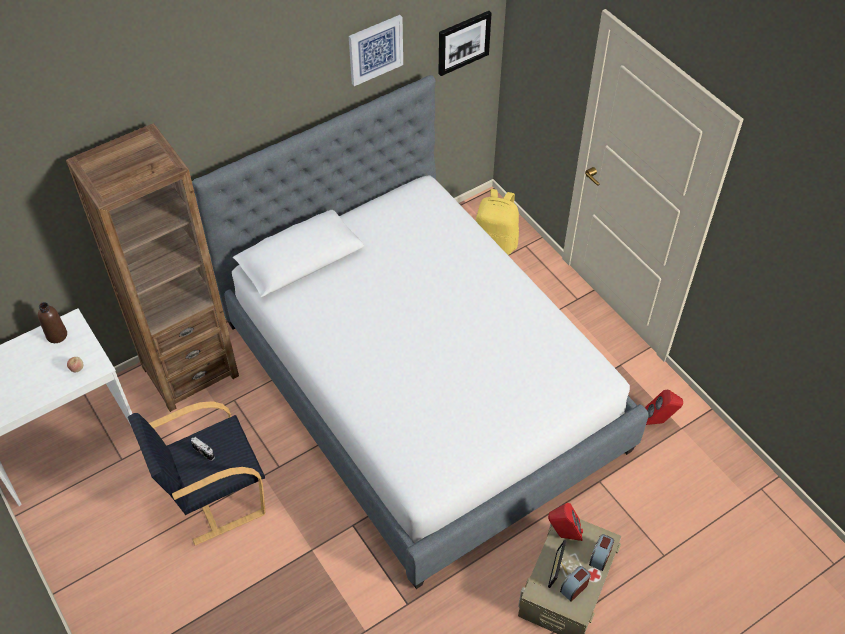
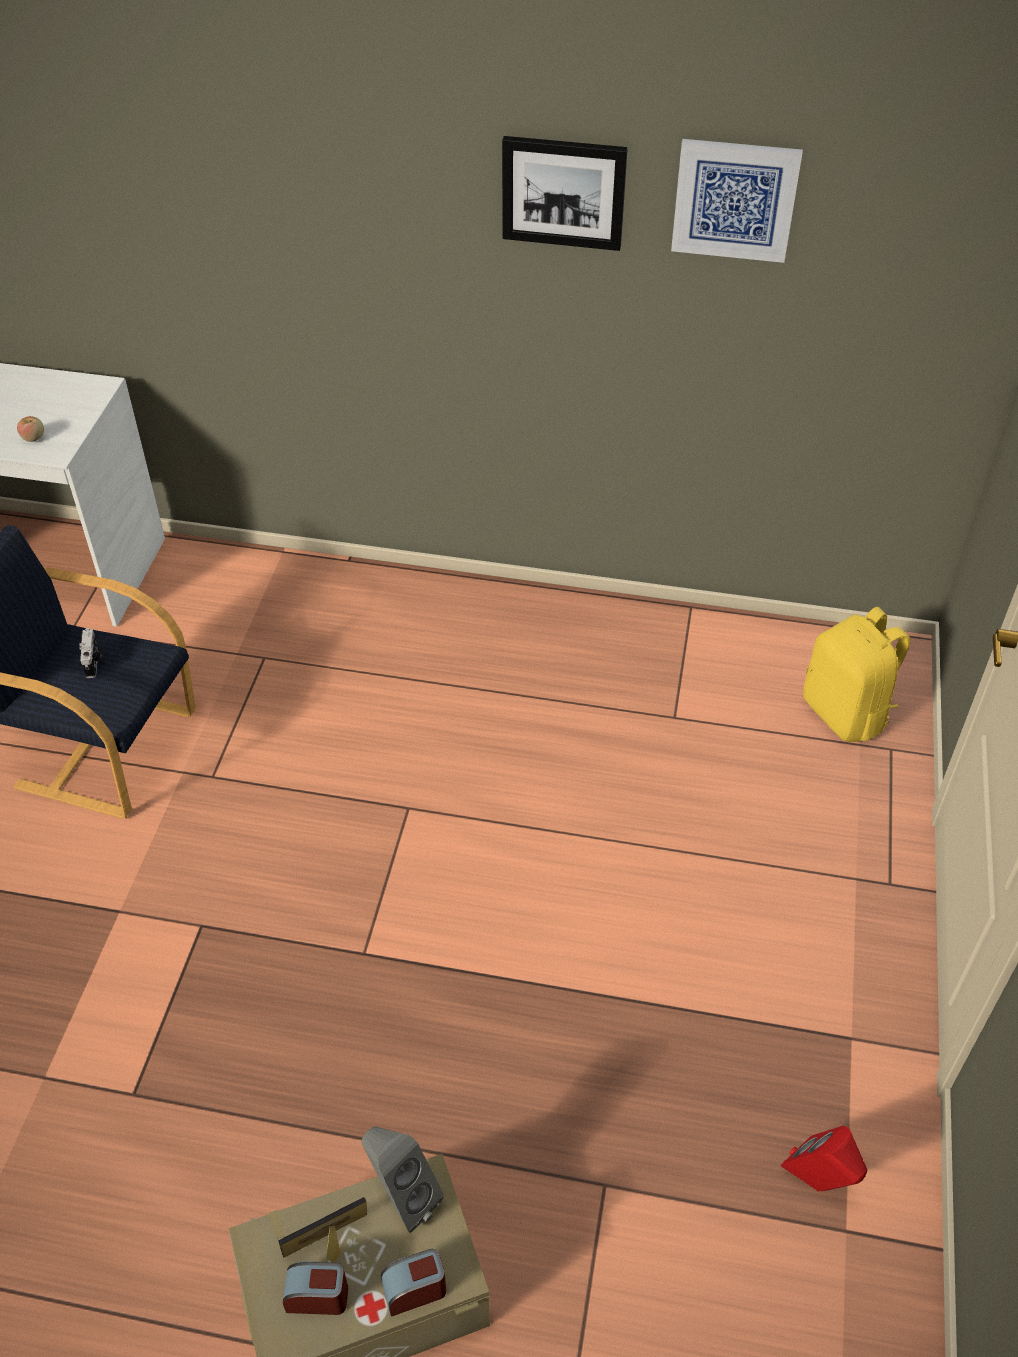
camera: 45 degrees right, 5 degrees down
brown bottle [38,302,67,343] -> none
brown bookcase [66,123,239,412] -> none
bed [192,75,649,589] -> none
picture [438,11,492,76] -> picture moved to [502,136,628,251]
red speaker [548,503,583,541] -> grey speaker [362,1126,444,1233]

